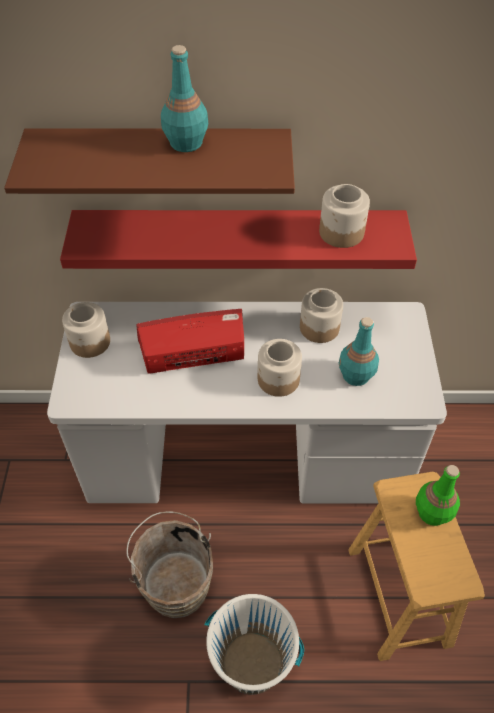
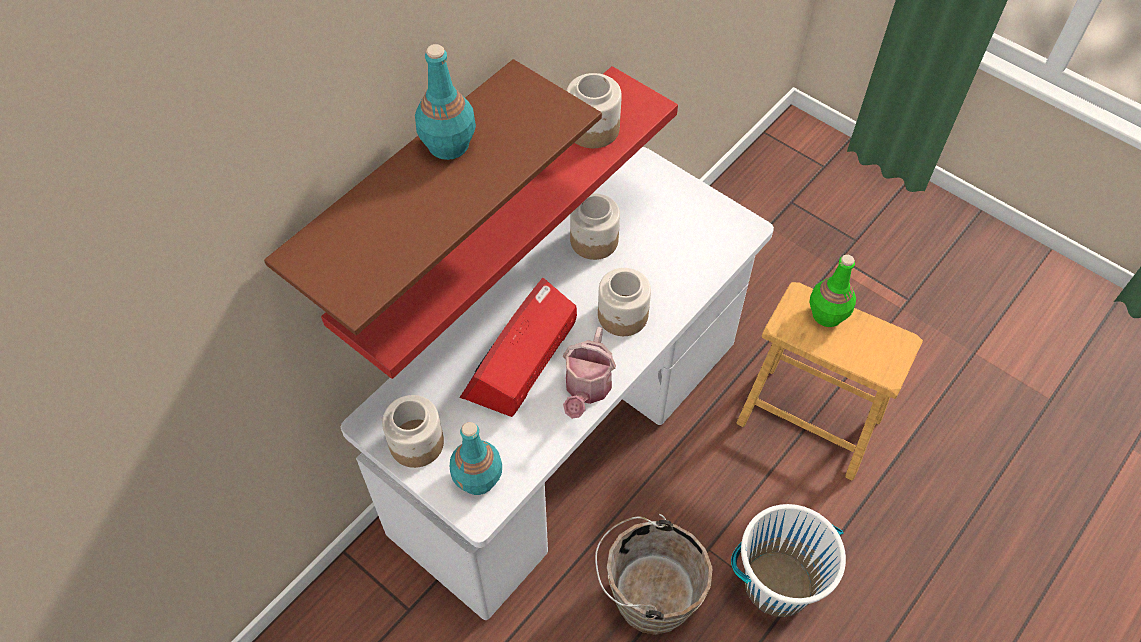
camera: 50 degrees left, 5 degrees up
turquoise bottle [339,317,379,386] -> turquoise bottle moved to [450,422,502,495]
none -> watering can [563,327,616,419]

